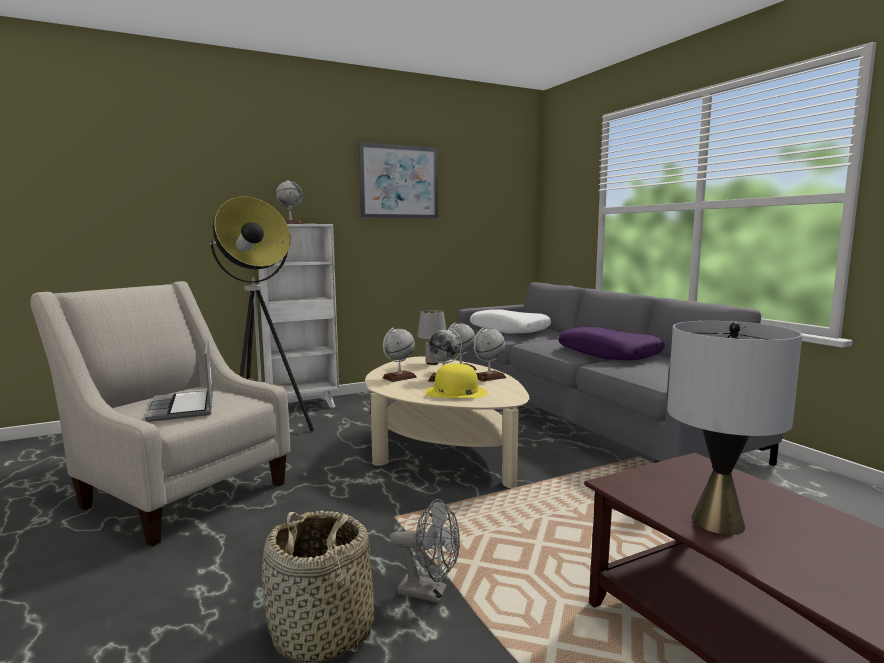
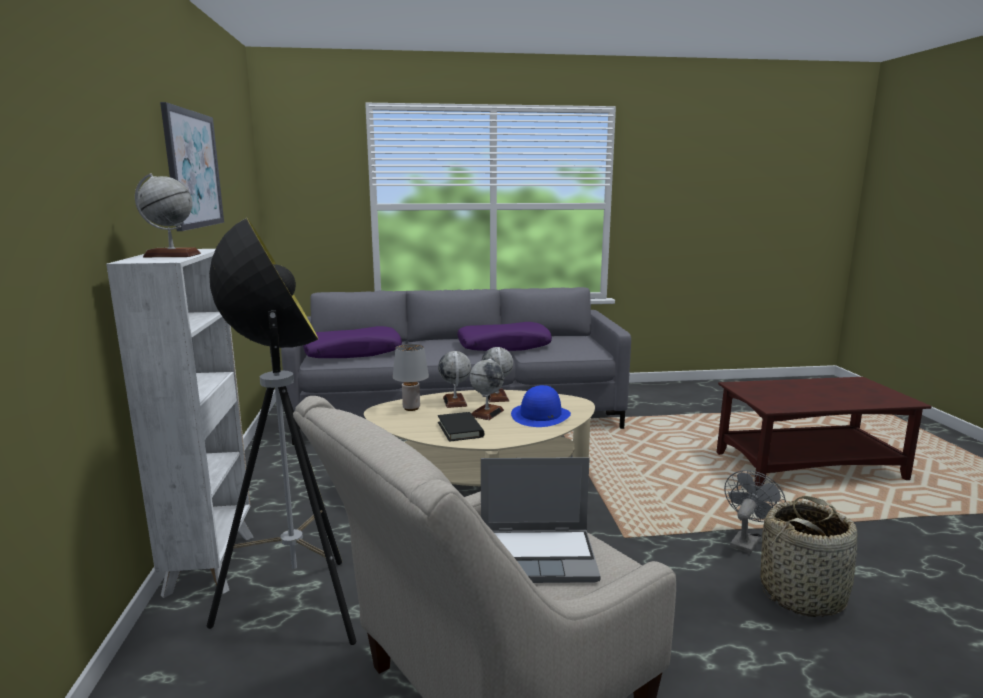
camera: 70 degrees left, 5 degrees up
globe [383,328,417,382] -> black book [438,412,484,442]
yellow hat [425,364,488,398] -> blue hat [511,385,571,427]
white pillow [470,309,551,334] -> purple pillow [303,326,402,358]
grey table lamp [667,321,802,535] -> none

